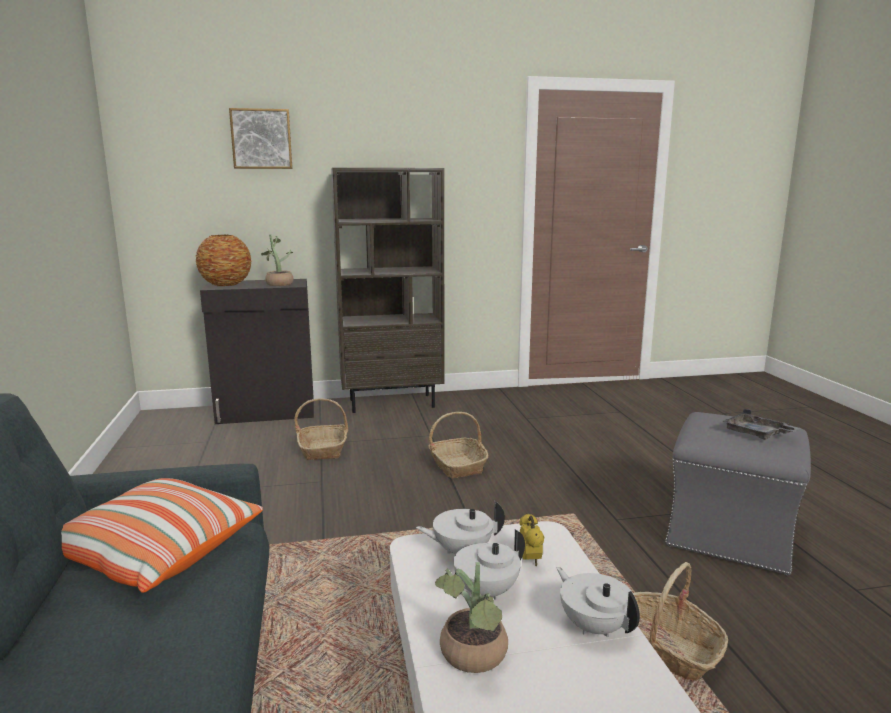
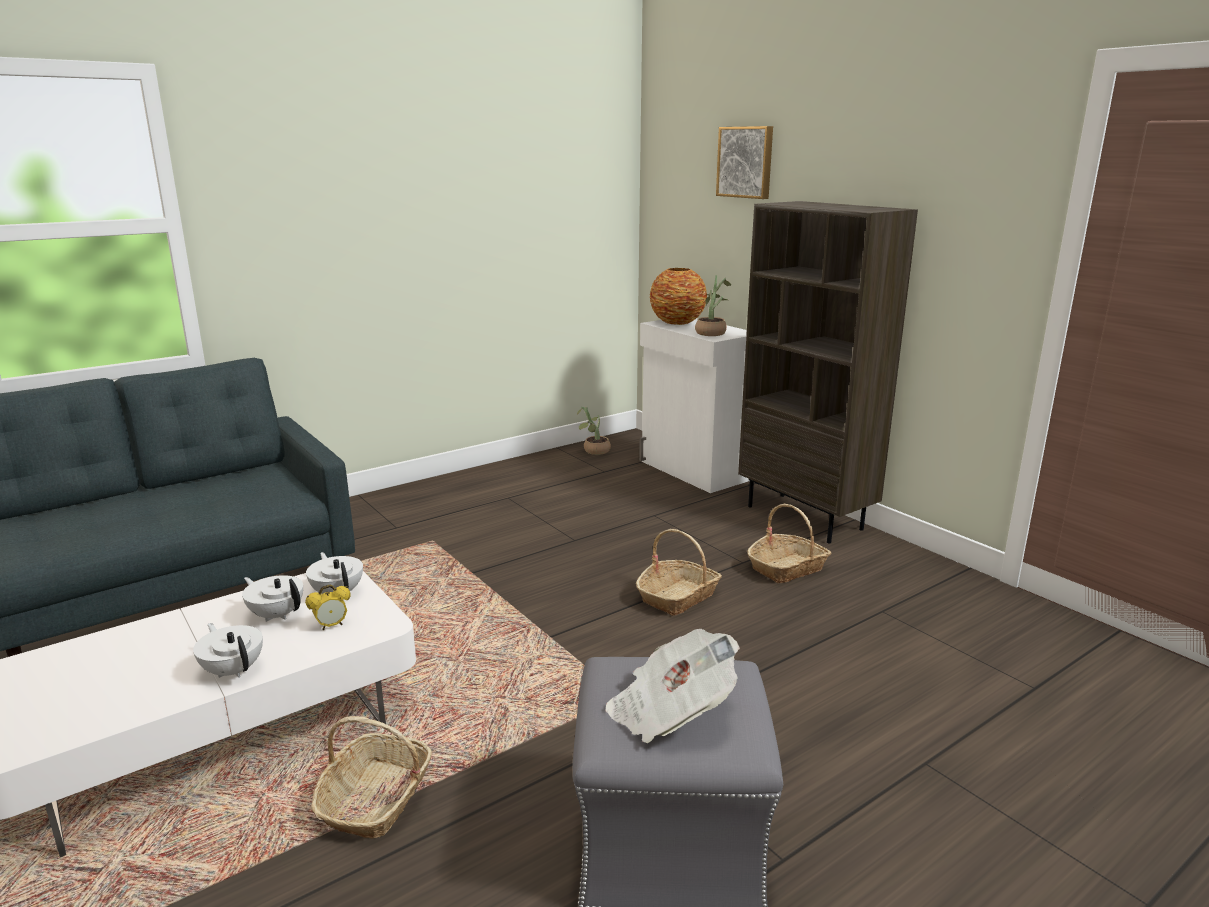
camera: 65 degrees right, 5 degrees up
pillow [61,478,263,593] -> none
black cabinet [200,279,314,424] -> white cabinet [639,318,749,493]
basket [294,398,348,460] -> basket moved to [747,504,831,583]
potted plant [435,562,508,673] -> potted plant moved to [577,407,611,455]
white teapot [556,567,640,637] -> white teapot turned 75 degrees counterclockwise [193,623,263,678]
grey tray [722,409,800,440] -> newspaper [605,629,740,743]

